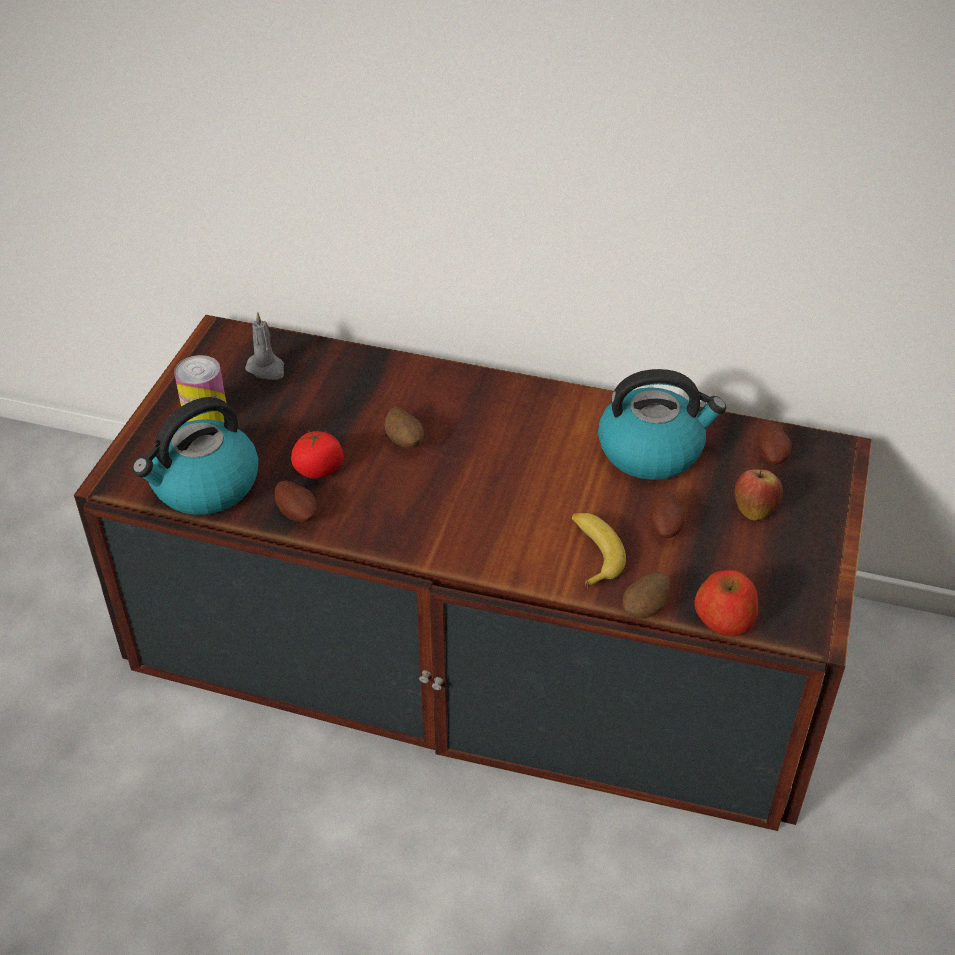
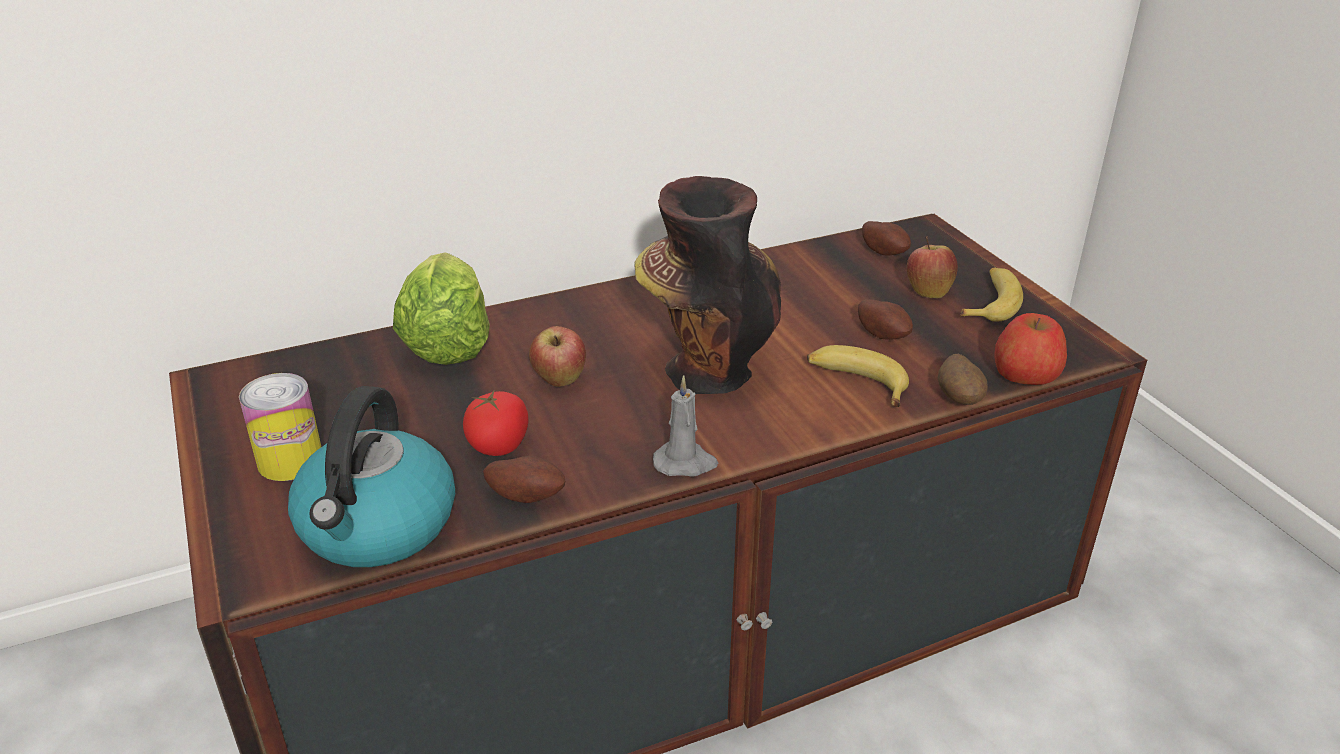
camera: 40 degrees left, 10 degrees down
grey candle [245,311,284,380] -> grey candle moved to [653,376,718,477]
potato [384,407,424,448] -> apple [529,326,586,387]
kettle [598,369,726,480] -> none
none -> lettuce [393,252,490,365]
none -> vase [634,176,781,394]
none -> banana [960,268,1023,322]

